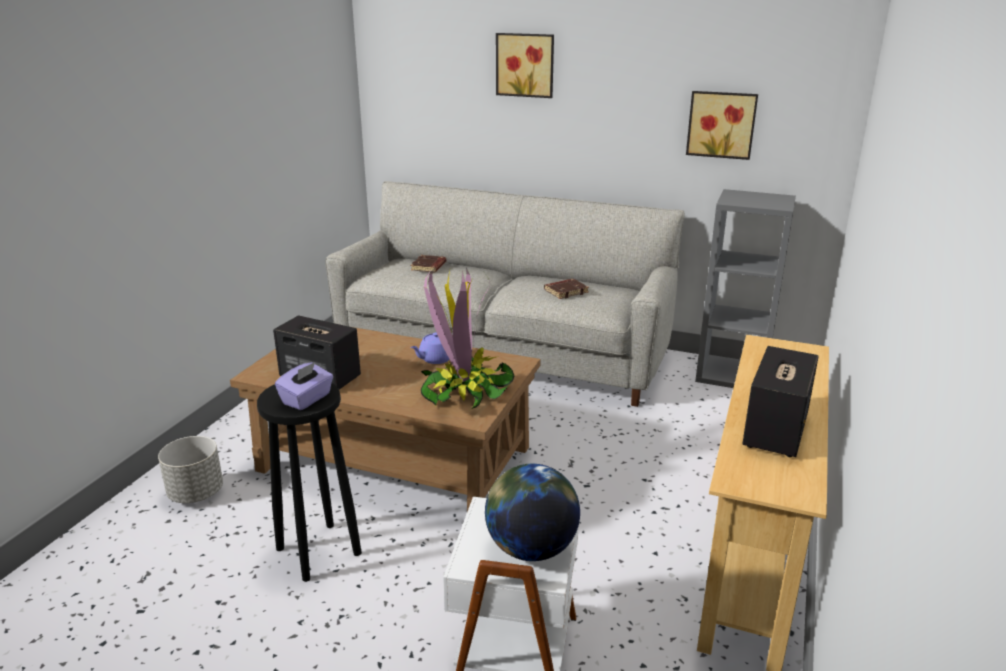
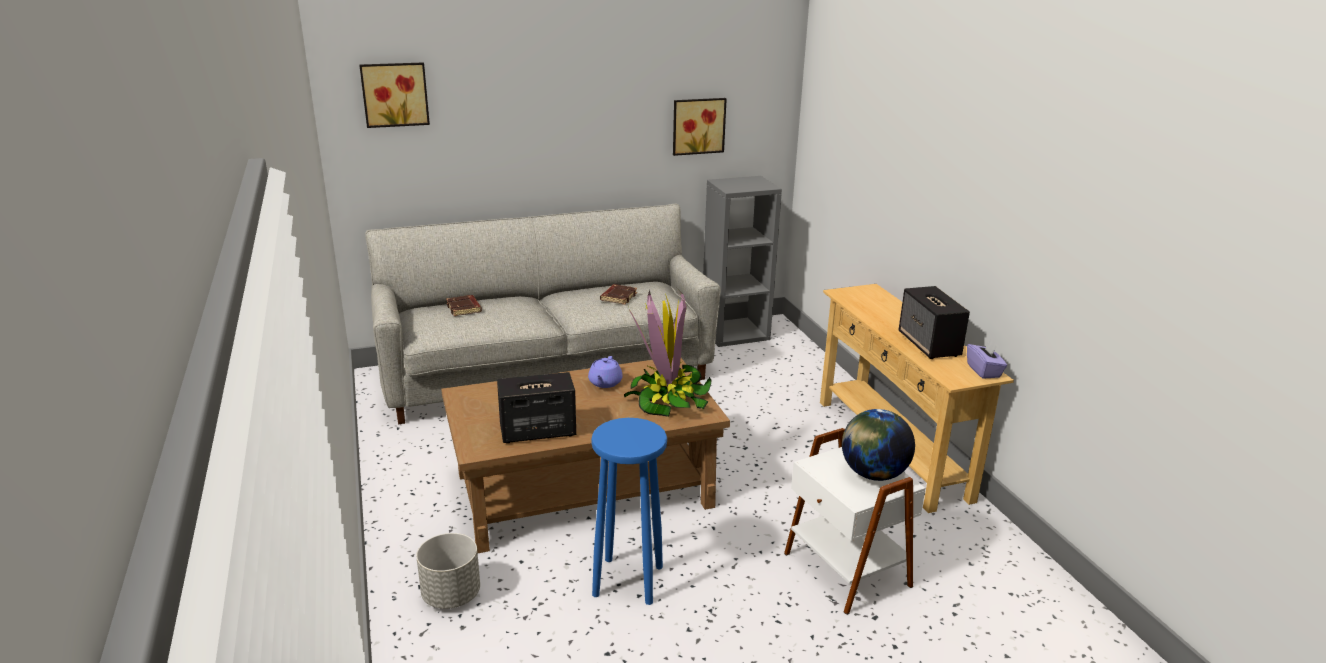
camera: 40 degrees left, 0 degrees up
black stool [257,383,362,582] -> blue stool [591,418,667,605]
purple tissue box [275,362,333,410] -> purple tissue box moved to [967,340,1007,379]
picture [496,33,554,98] -> picture moved to [359,62,430,128]

